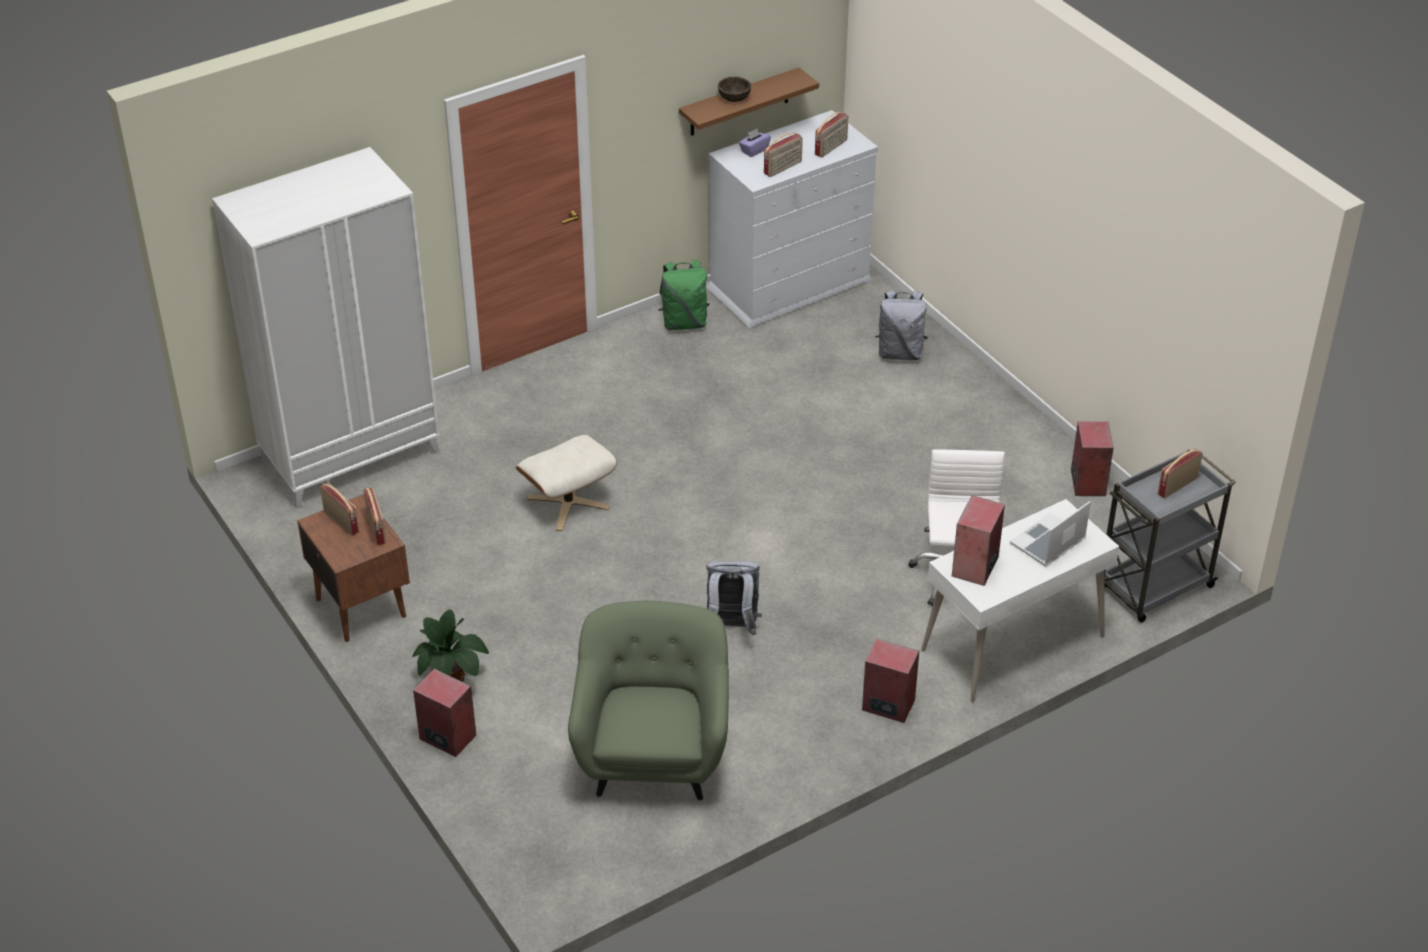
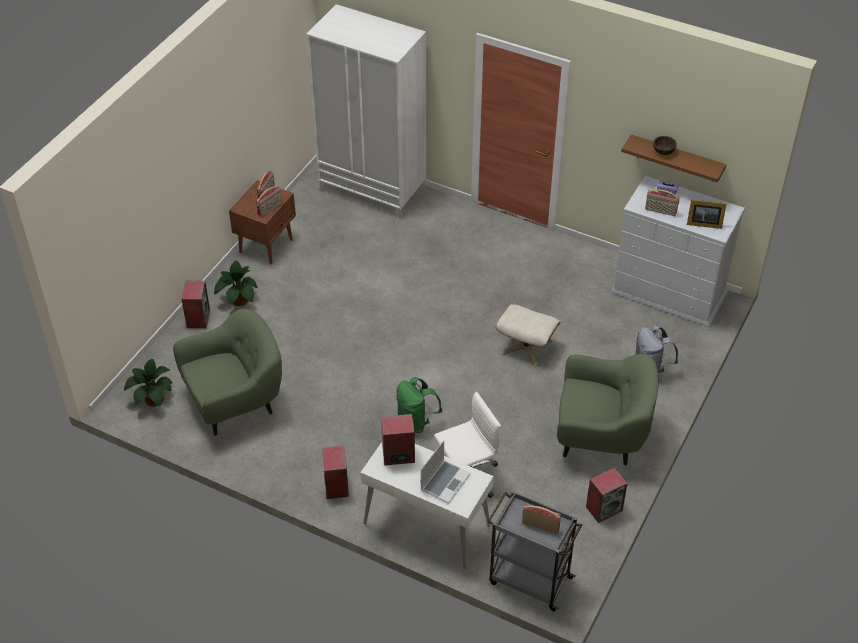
camera: 60 degrees right, 5 degrees up
beige ottoman [516,435,617,531] -> beige ottoman moved to [496,304,560,366]
green backpack [658,260,709,330] -> green backpack moved to [397,377,442,433]
grey backpack [706,561,762,635] -> none
radio [815,112,848,157] -> picture frame [687,199,727,229]
laptop [1010,501,1091,567] -> laptop turned 105 degrees clockwise [421,440,471,504]
none -> potted plant [124,359,172,406]
none -> green armchair [557,354,659,465]

